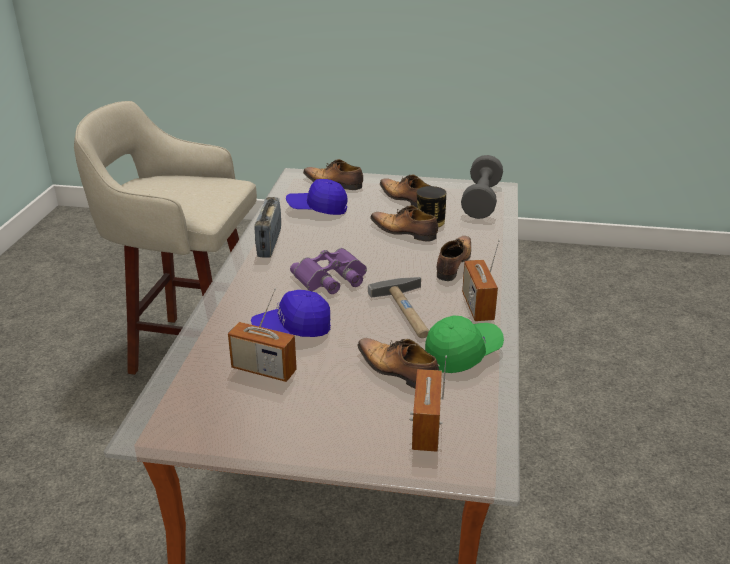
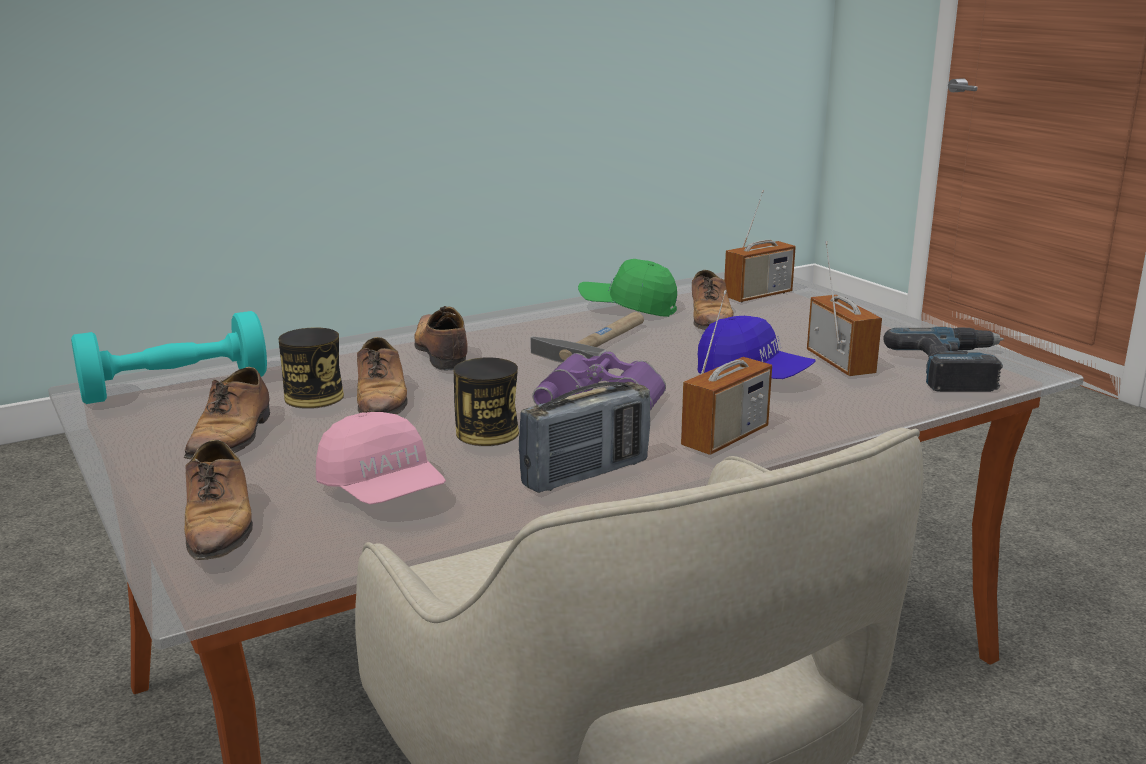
camera: 130 degrees left, 10 degrees down
blue cap [286,179,348,215] -> pink cap [316,412,446,505]
shoe [437,236,471,281] -> shoe turned 90 degrees clockwise [414,306,468,370]
grey dumbbell [461,155,503,219] -> turquoise dumbbell [71,311,267,404]
radio [462,239,500,321] -> radio moved to [681,290,772,455]
none -> can [454,357,519,446]
none -> power drill [883,327,1004,392]

